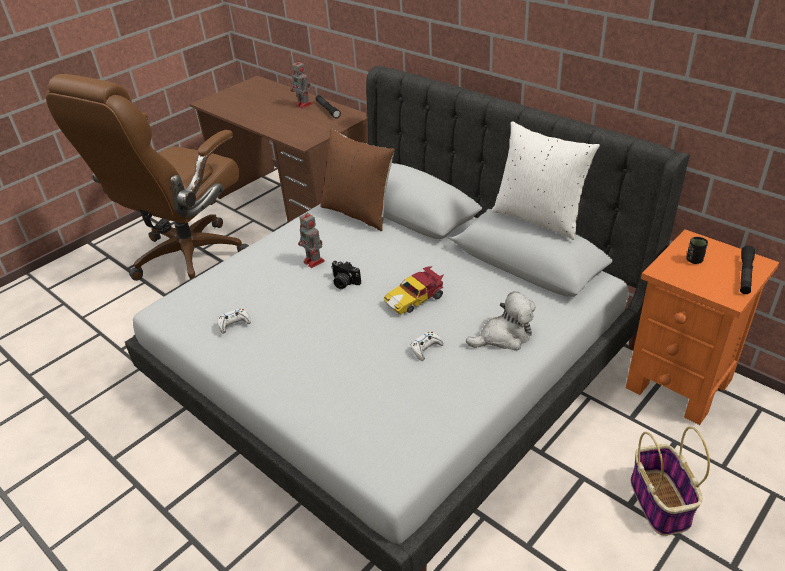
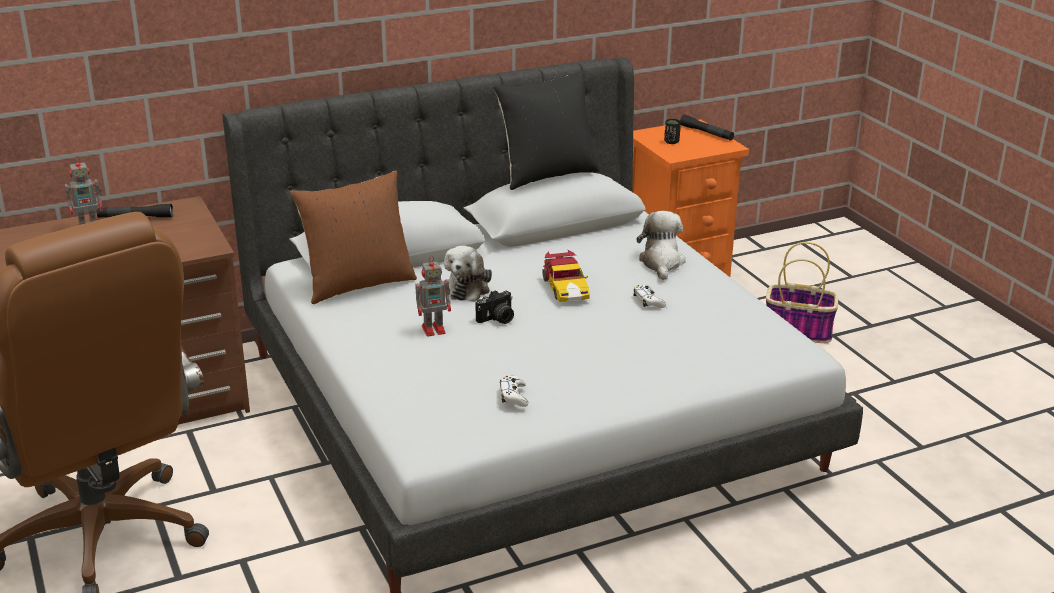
camera: 70 degrees left, 10 degrees down
white pillow [491,121,600,240] -> black pillow [493,70,600,190]
none -> plush toy [444,246,492,302]

